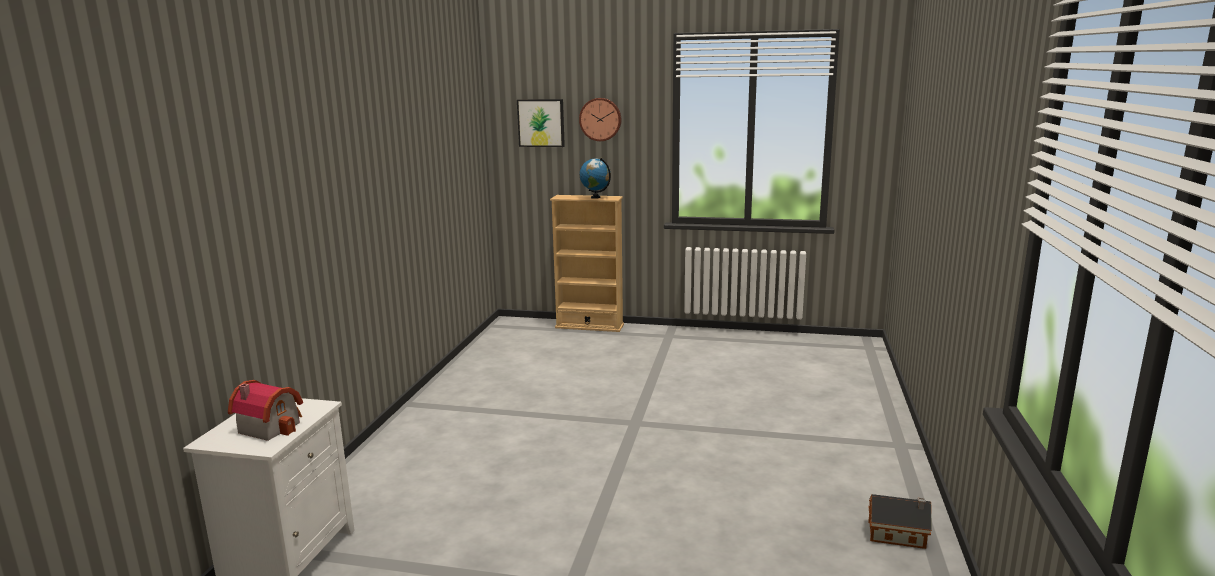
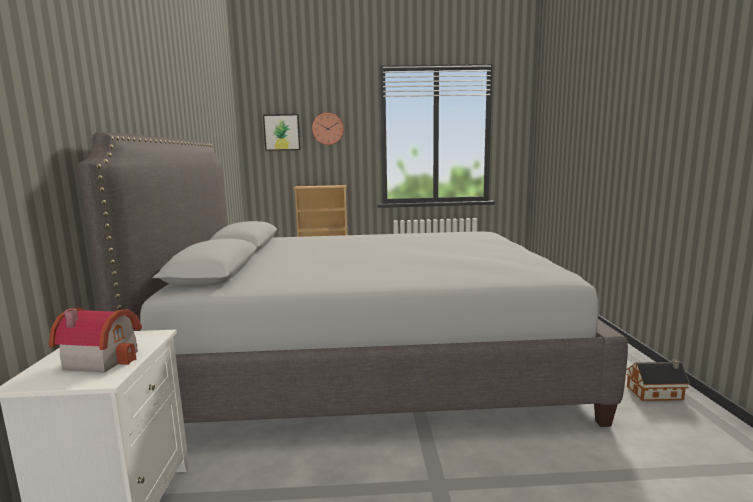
camera: 15 degrees left, 5 degrees down
globe [580,158,611,199] -> none
none -> grey bed [78,132,628,427]

